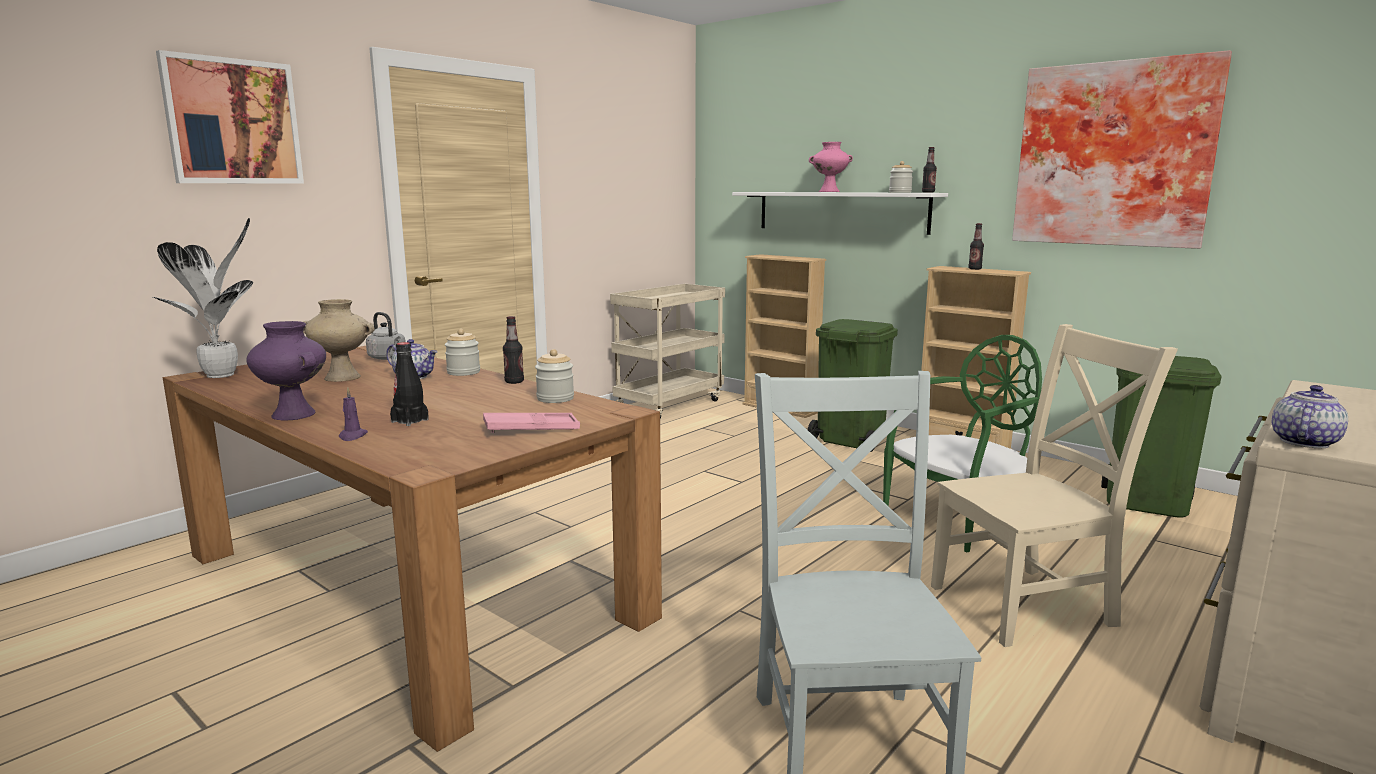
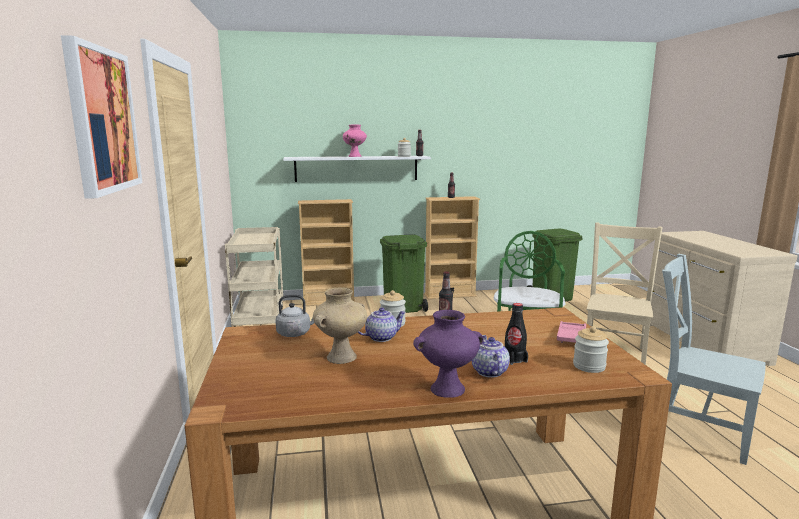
camera: 50 degrees left, 0 degrees up
potted plant [153,218,253,378] -> none
purple candle [339,388,368,441] -> none
jar [535,349,574,403] -> jar moved to [573,326,609,373]
picture [1012,50,1232,249] -> none
teapot [1272,385,1348,448] -> teapot moved to [472,335,510,377]

